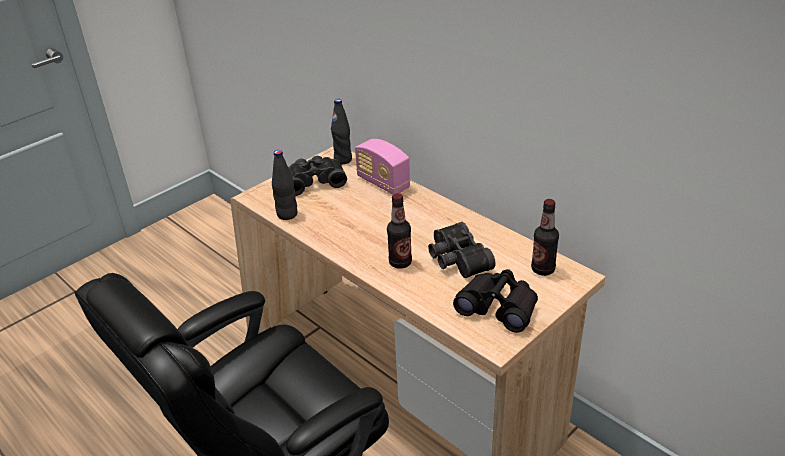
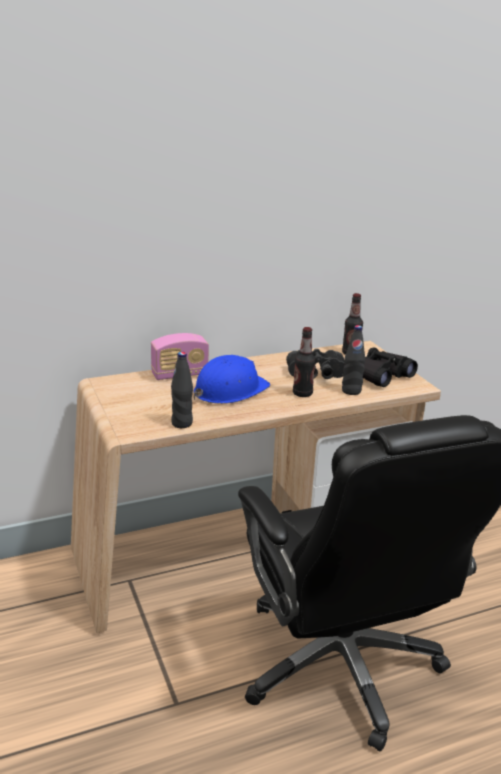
camera: 70 degrees left, 10 degrees down
black binoculars [288,156,347,196] -> none
black bottle [331,99,352,164] -> black bottle moved to [342,325,365,395]
none -> blue hard hat [194,355,270,404]

